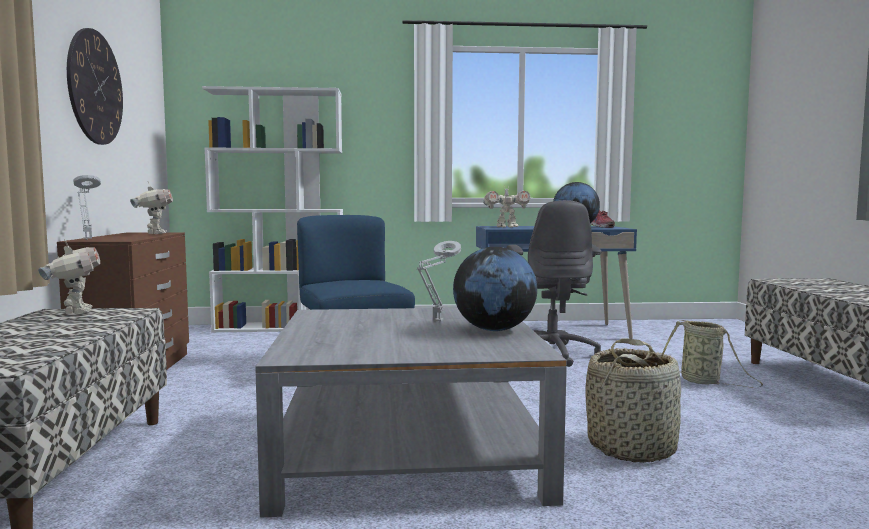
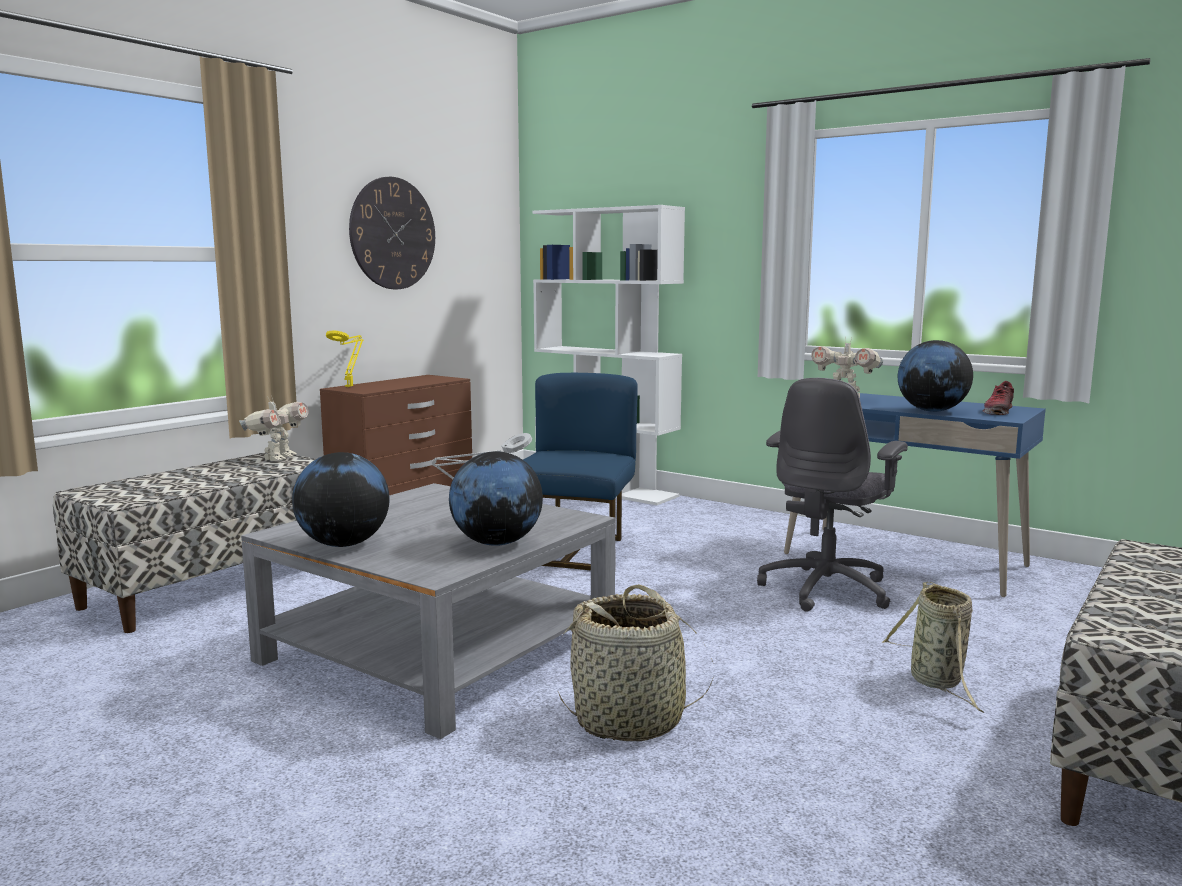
camera: 40 degrees right, 5 degrees up
grey table lamp [73,175,101,240] -> yellow table lamp [326,330,364,387]
toy robot [130,181,173,234] -> none
none -> globe [292,452,389,547]

